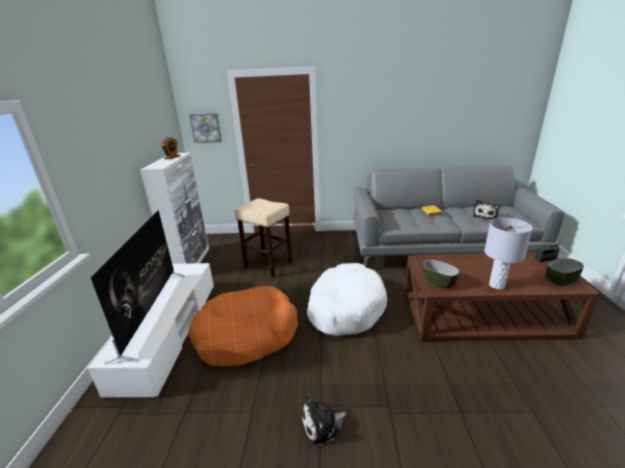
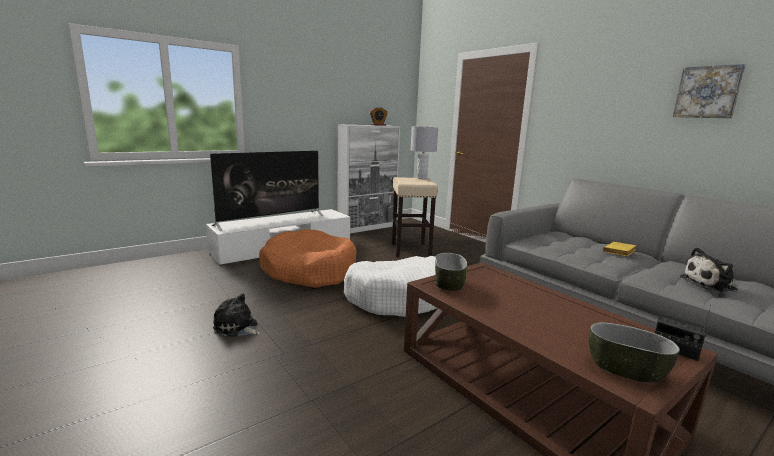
camera: 50 degrees right, 10 degrees down
picture [189,113,222,143] -> picture moved to [673,64,746,118]
grey table lamp [484,218,533,289] -> grey table lamp moved to [411,126,438,179]

